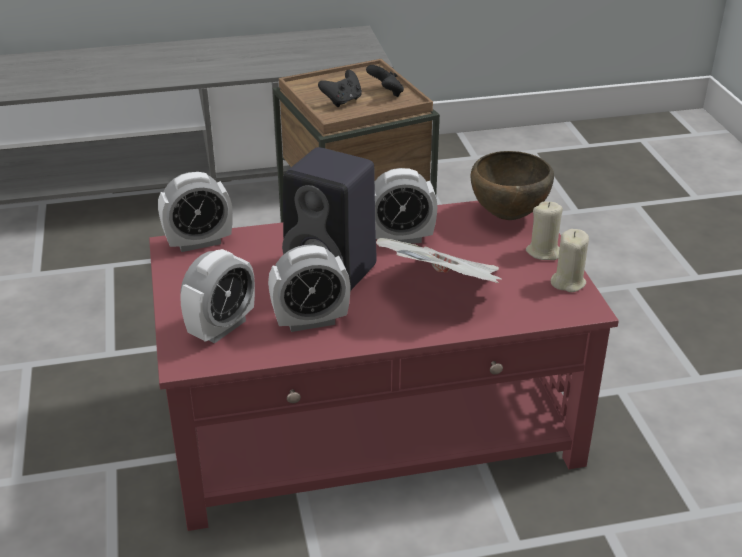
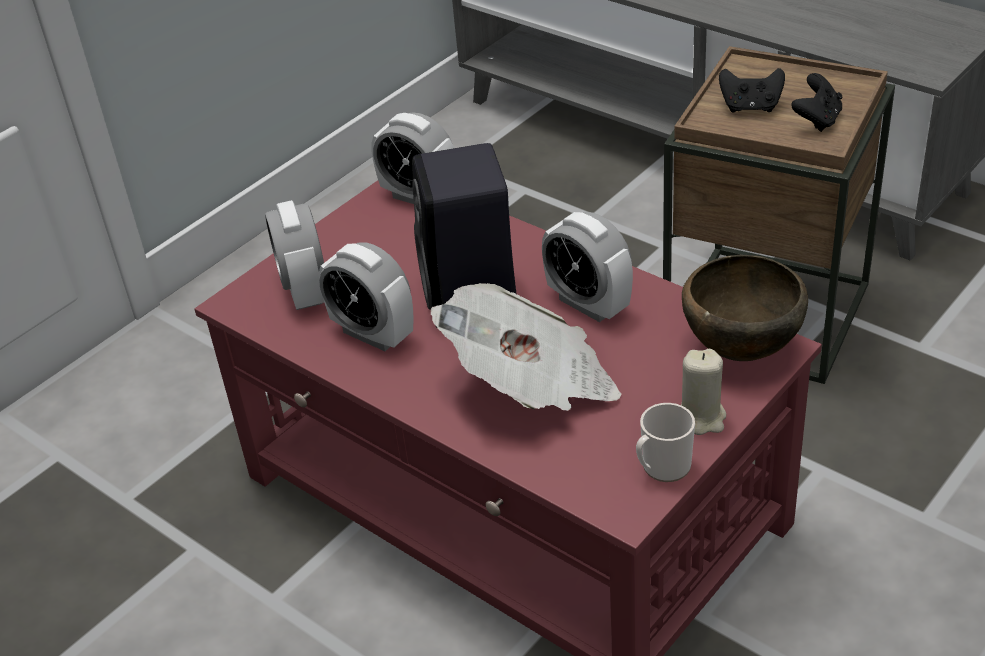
camera: 55 degrees right, 5 degrees up
alarm clock [181,249,255,344] -> alarm clock turned 75 degrees clockwise [265,200,324,310]
beige candle [551,229,589,292] -> mug [636,403,695,482]

